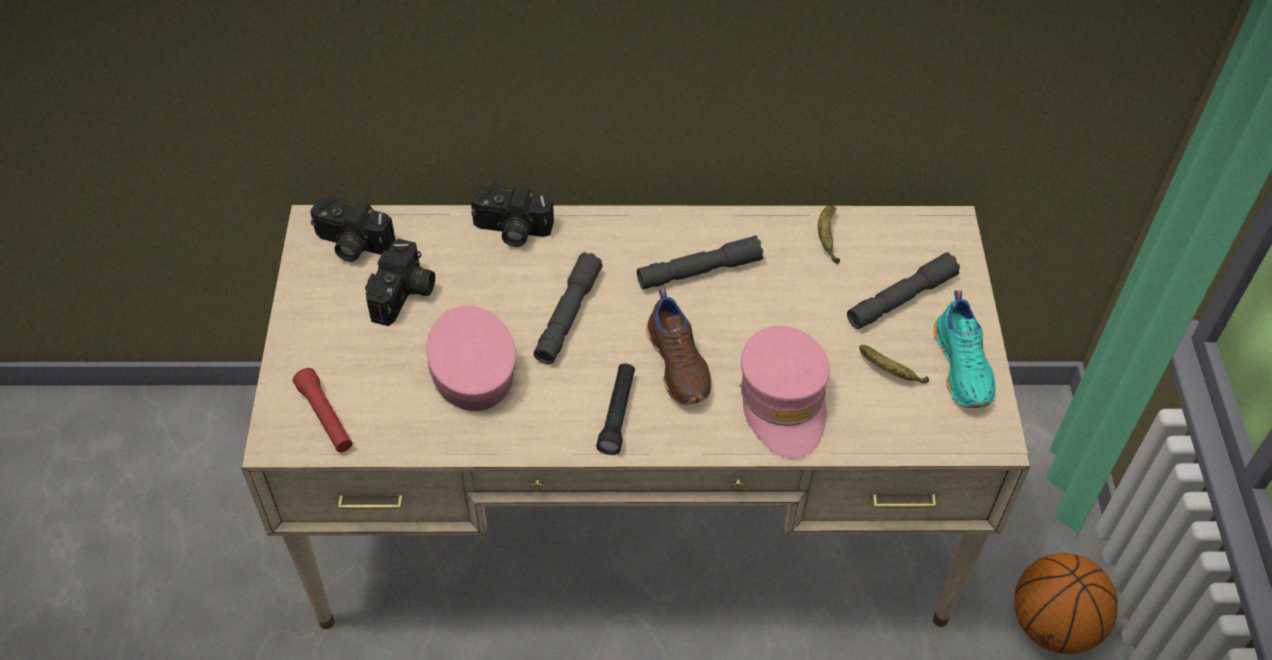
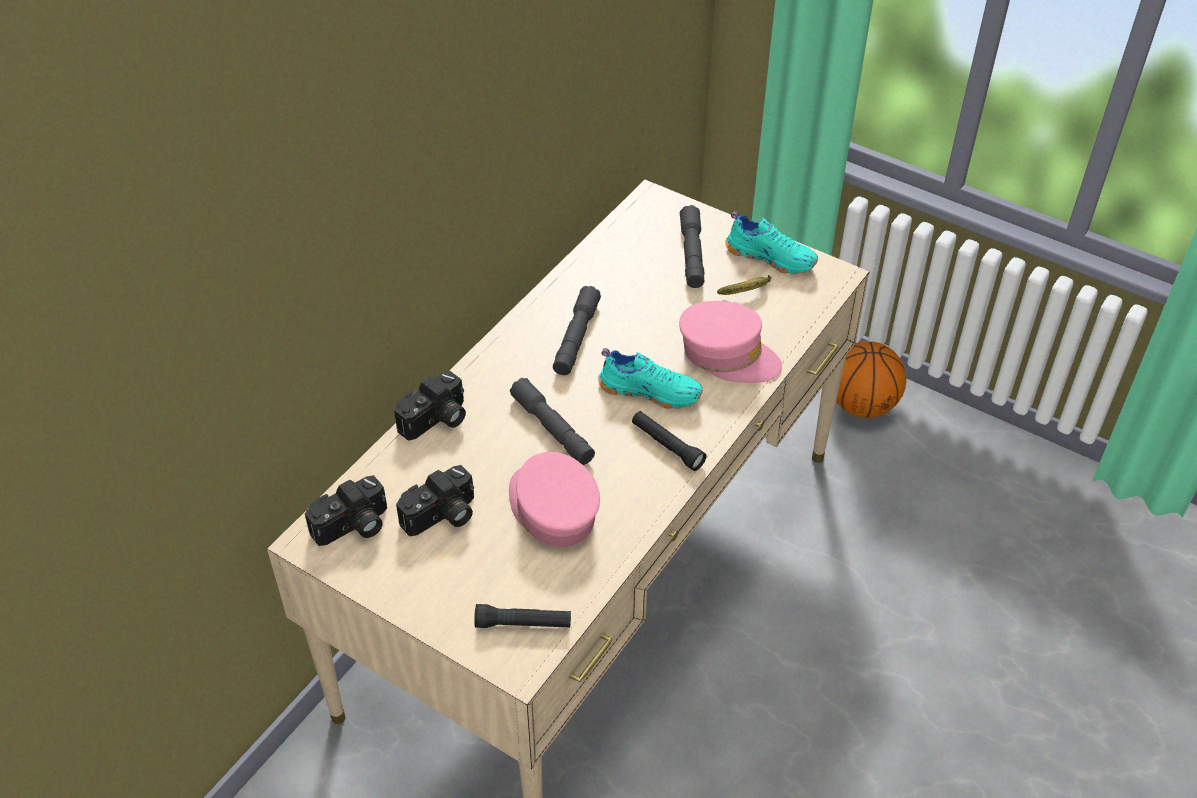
camera: 55 degrees left, 5 degrees down
red flashlight [293,368,353,452] -> black flashlight [474,604,571,628]
camera [365,239,435,326] -> camera turned 90 degrees clockwise [396,465,474,536]
pink cap [426,306,516,411] -> pink cap turned 45 degrees clockwise [509,452,600,547]
brown shoe [646,288,711,405] -> turquoise shoe [598,348,703,409]
banana [818,206,840,264] -> none

